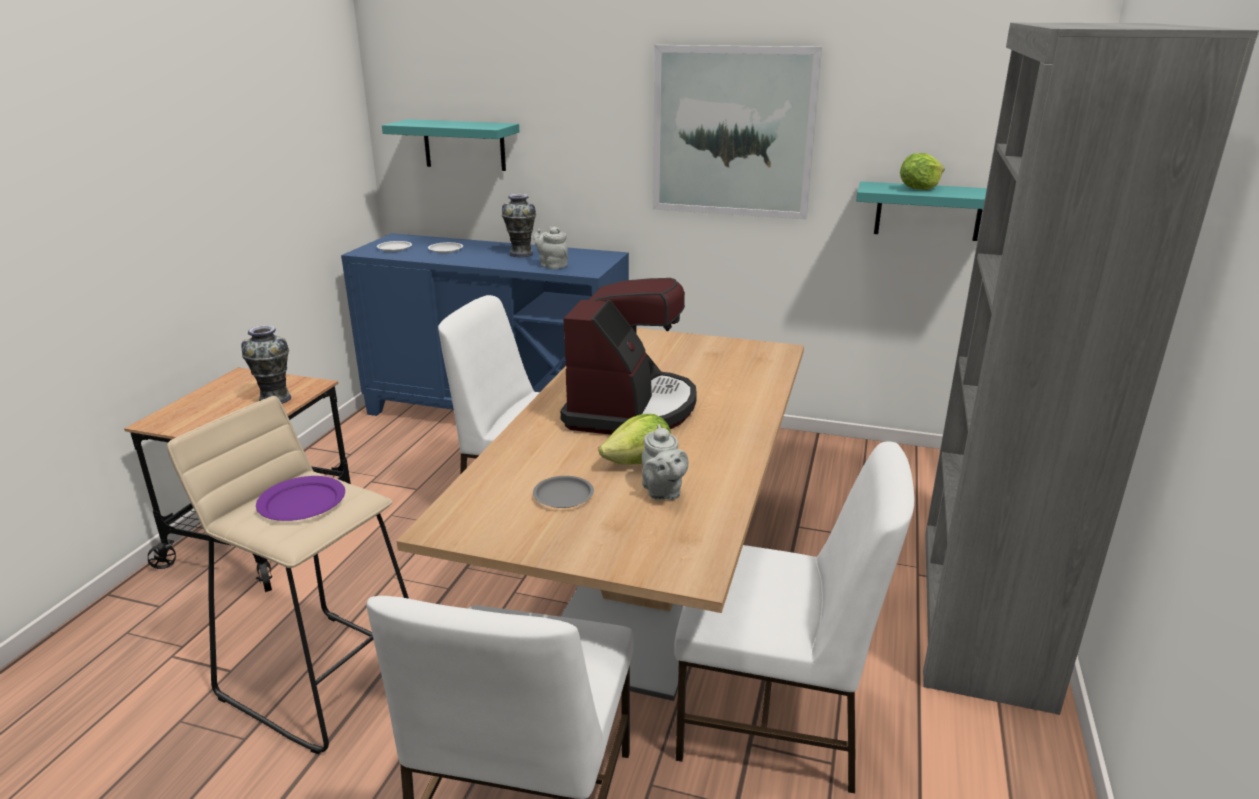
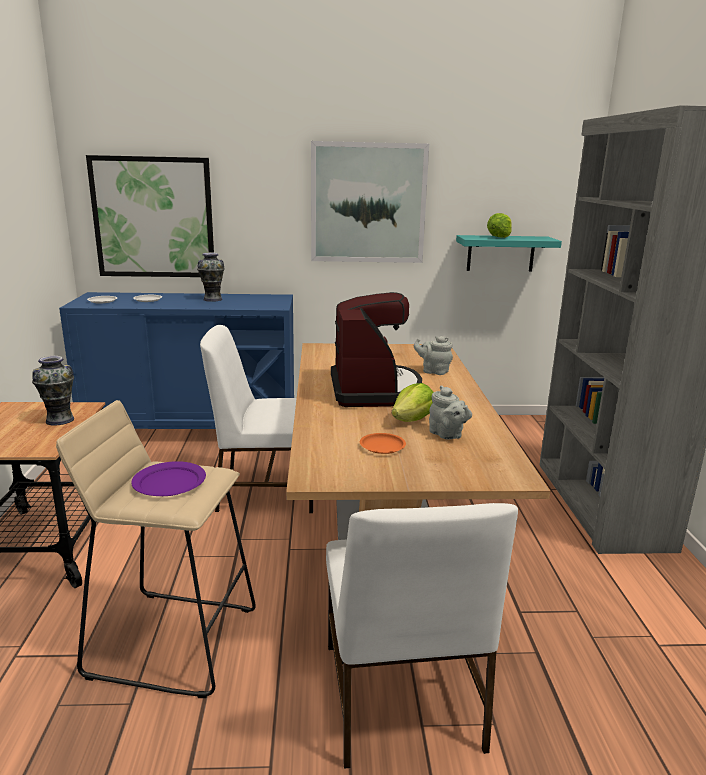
camera: 20 degrees left, 5 degrees down
turquoise shelf [382,119,519,171] -> picture [86,155,214,277]
grey teapot [533,227,568,270] -> grey teapot moved to [414,336,453,375]
grey plate [533,476,594,508] -> orange plate [360,433,406,454]
white chair [674,442,914,793] -> none

